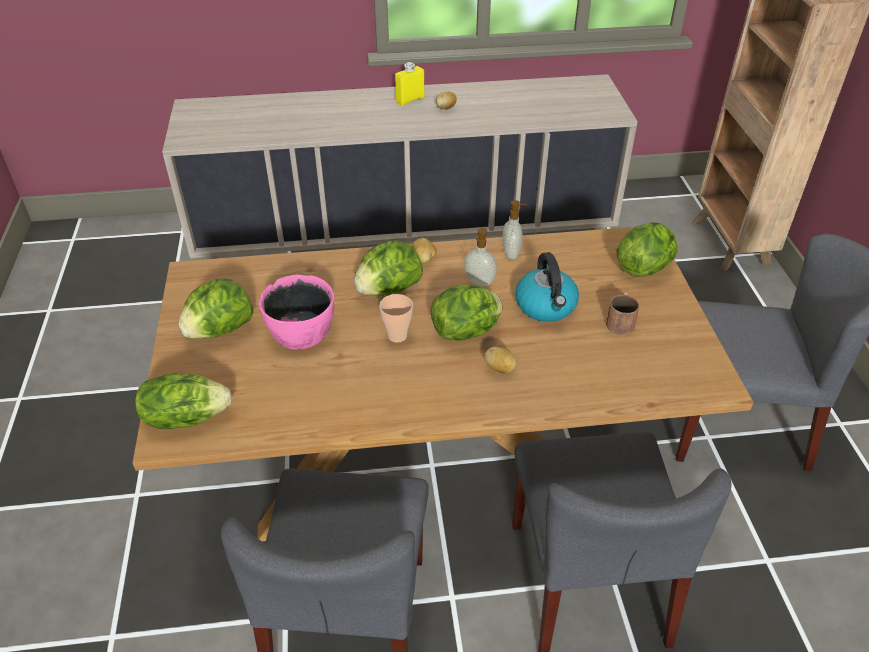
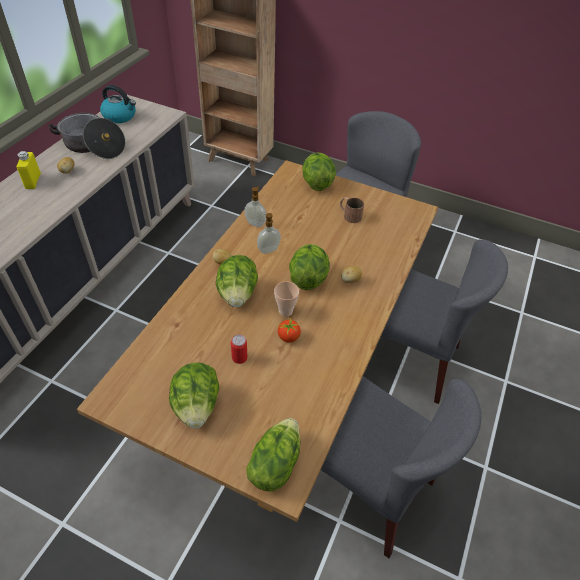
camera: 60 degrees left, 5 degrees up
pink bowl [259,275,334,350] -> can [231,334,247,364]
kettle [515,252,579,322] -> kettle moved to [100,85,136,123]
none -> cooking pot [48,113,126,159]
none -> tomato [277,318,302,343]

